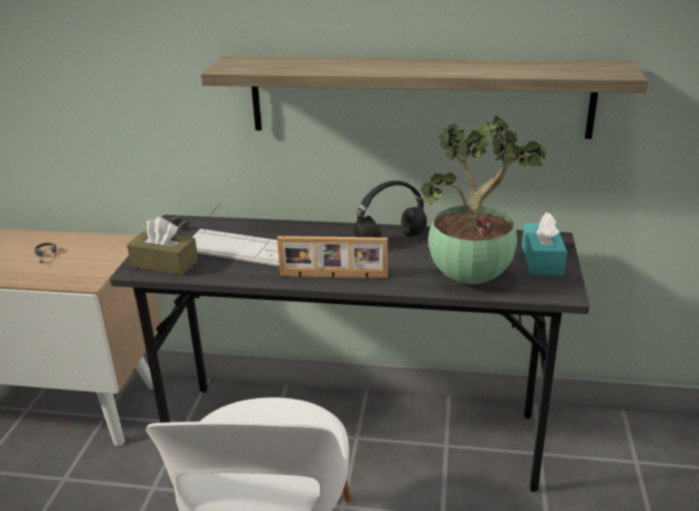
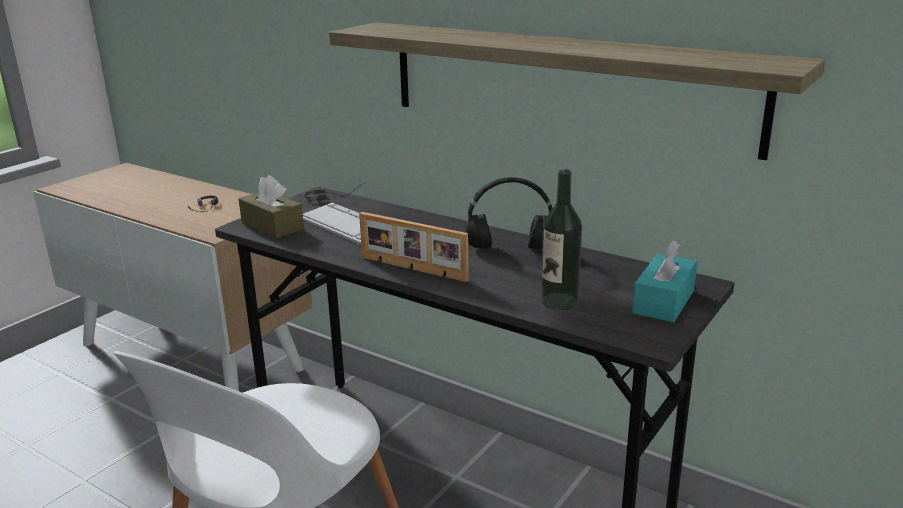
camera: 25 degrees right, 5 degrees down
potted plant [420,116,545,284] -> bottle [541,169,582,310]

